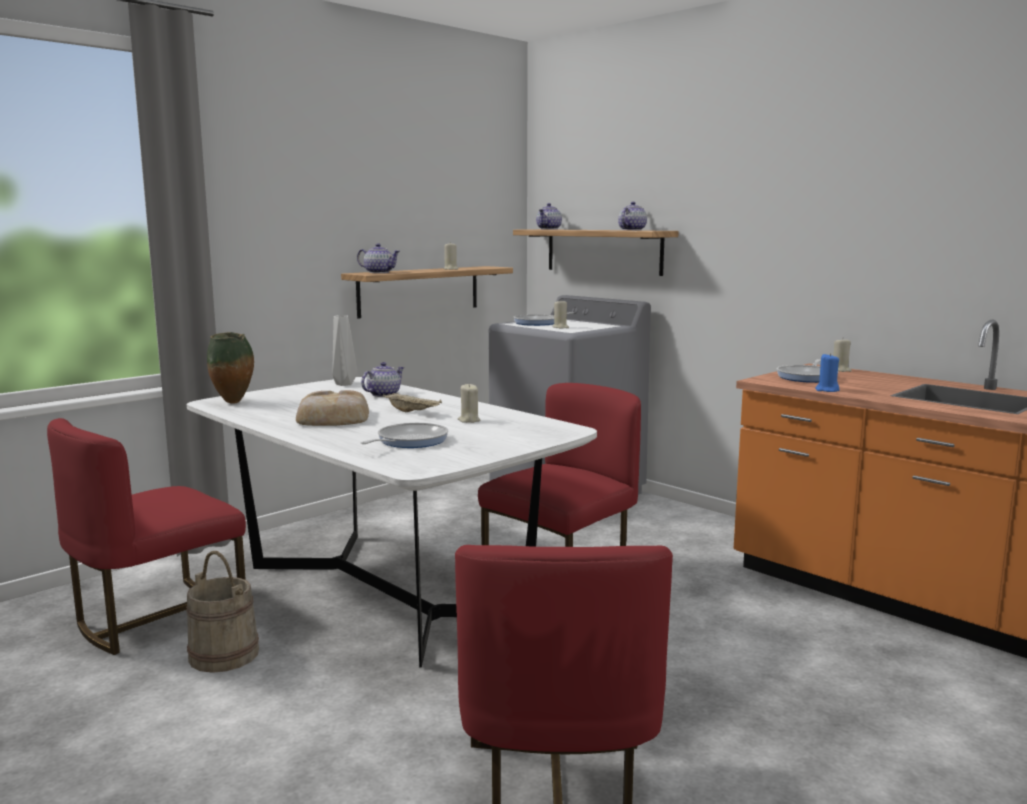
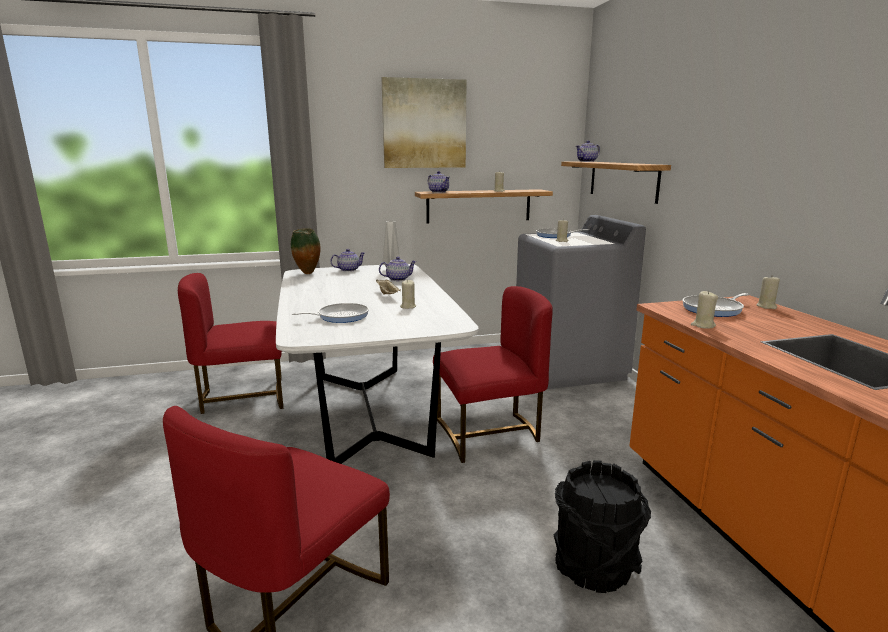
camera: 30 degrees right, 5 degrees up
beige bucket [186,551,259,673] -> none
bread [296,390,369,426] -> none
teapot [618,202,647,230] -> teapot moved to [330,249,365,272]
blue candle [815,353,839,392] -> beige candle [691,291,718,329]
none -> picture [381,77,467,168]
none -> black bucket [554,460,651,593]

